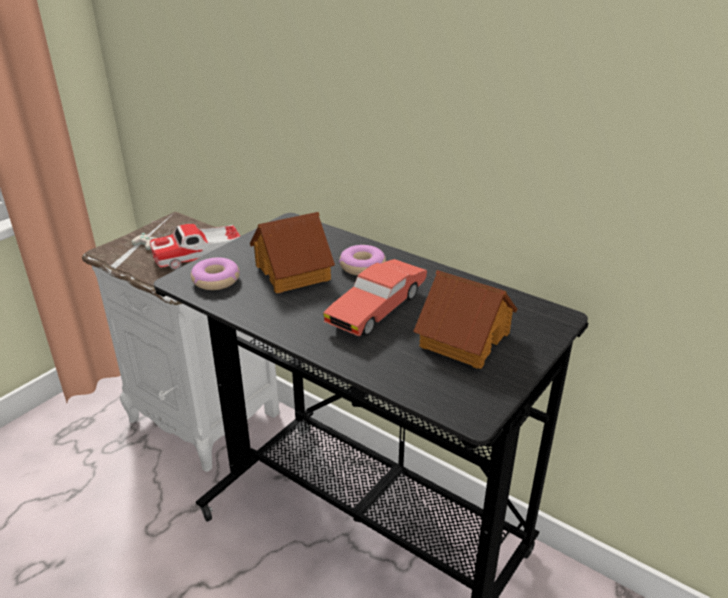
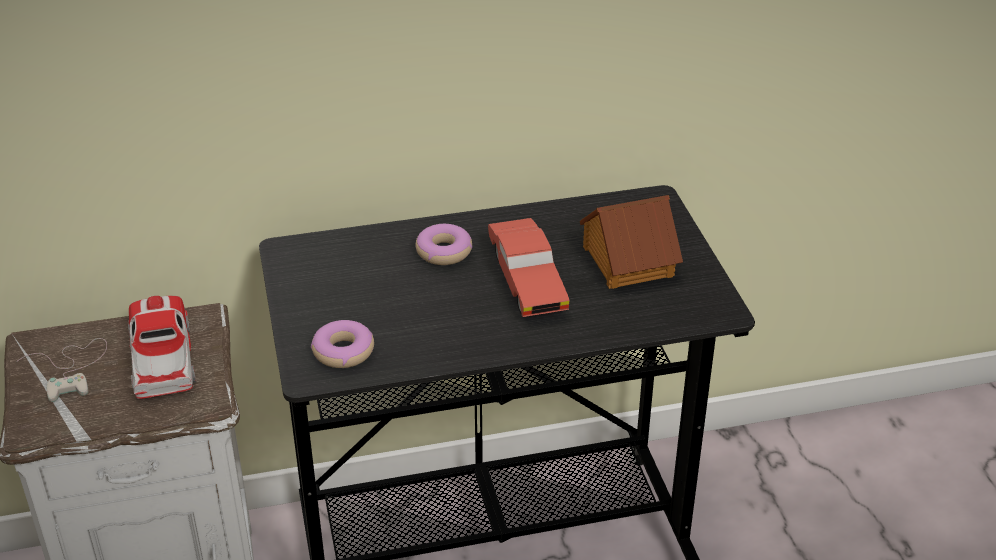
camera: 50 degrees left, 5 degrees up
toy car [150,224,241,270] -> toy car turned 150 degrees clockwise [128,296,196,399]
toy house [250,212,335,293] -> none

